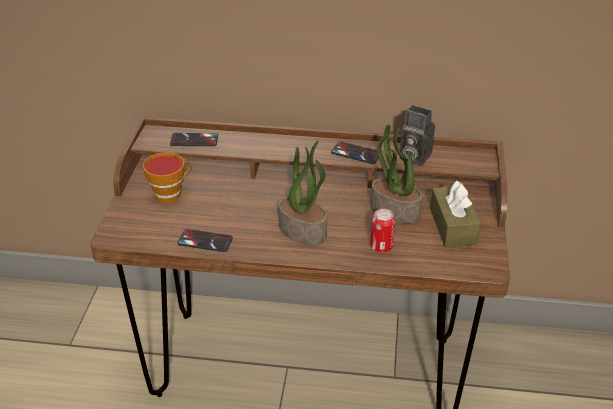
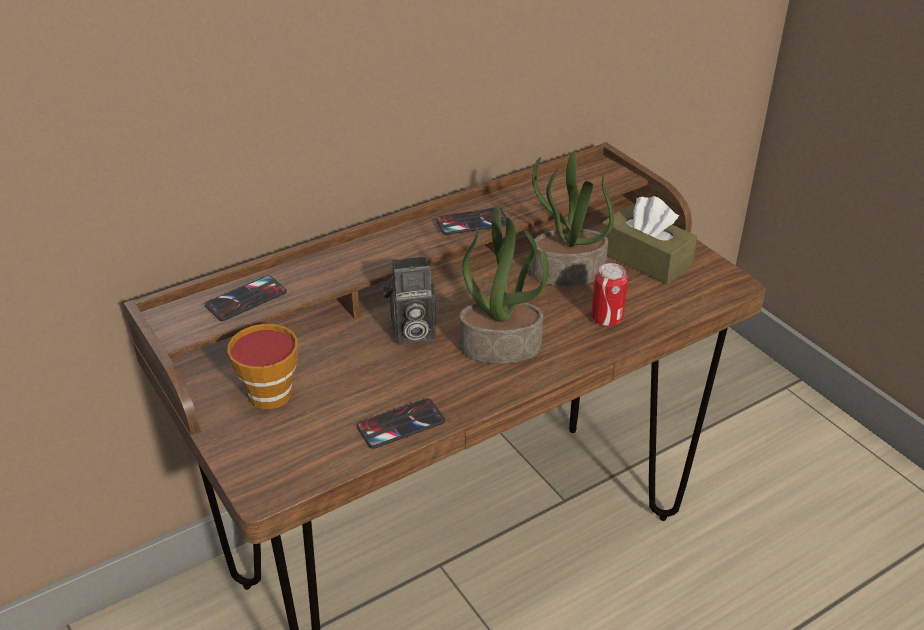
camera: 40 degrees left, 0 degrees up
camera [400,105,435,166] -> camera moved to [383,256,436,345]

